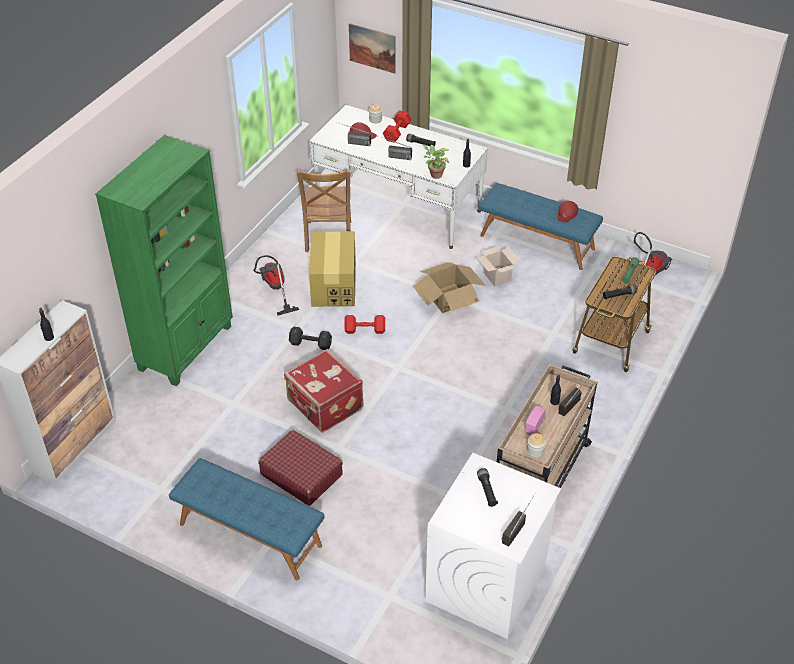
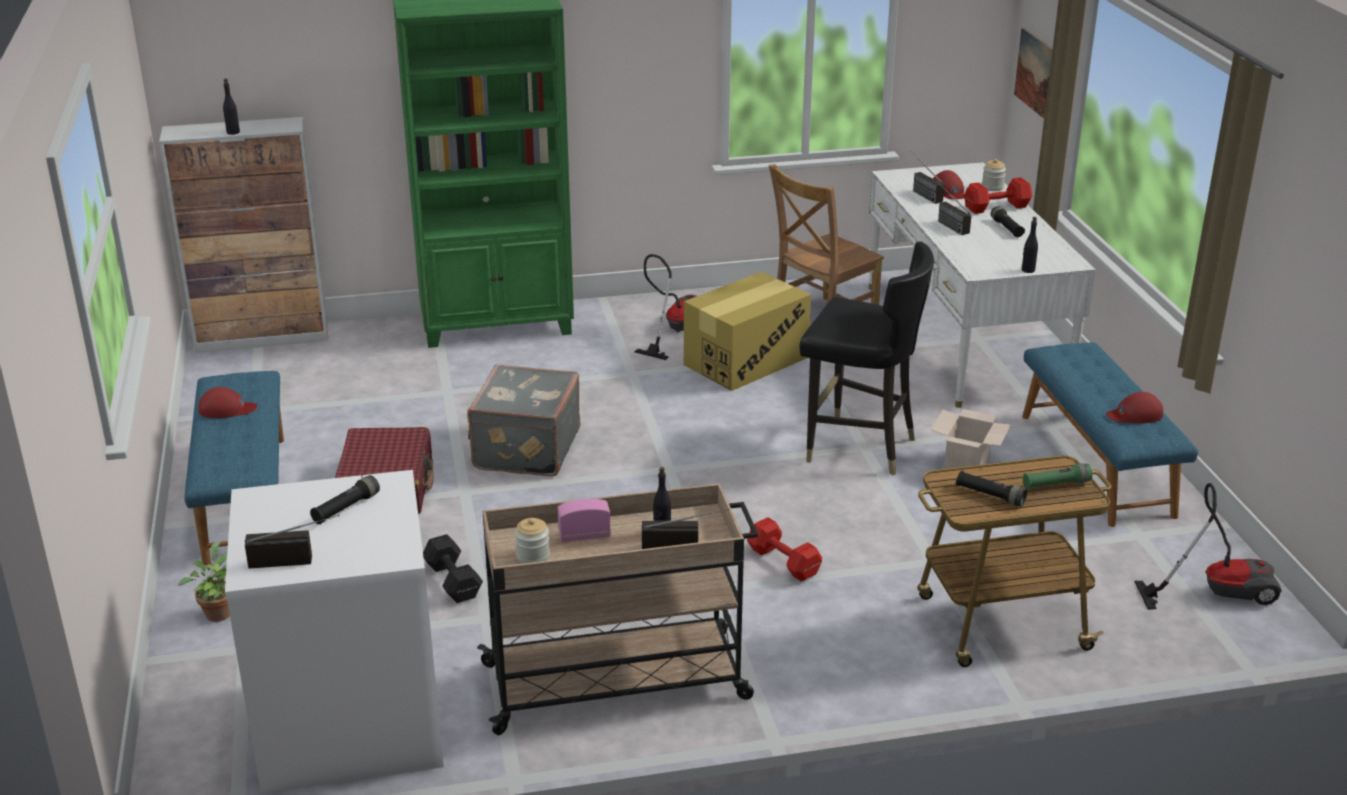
camera: 50 degrees right, 15 degrees down
red suitcase [284,349,364,433] -> grey suitcase [467,364,581,476]
black dumbbell [289,326,332,350] -> black dumbbell moved to [423,534,483,603]
red dumbbell [344,315,385,334] -> red dumbbell moved to [747,517,822,581]
cardboard box [413,262,486,313] -> black chair [799,241,935,475]
potted plant [423,145,449,179] -> potted plant moved to [178,542,230,622]
none -> red cap [198,387,258,418]

